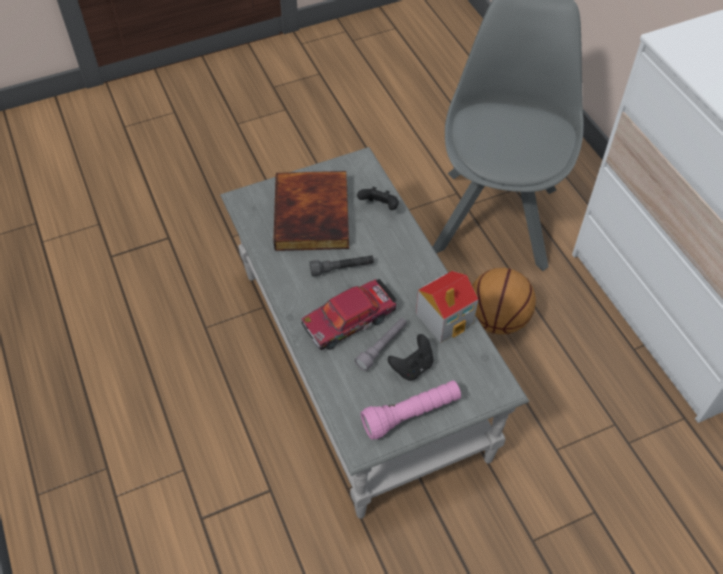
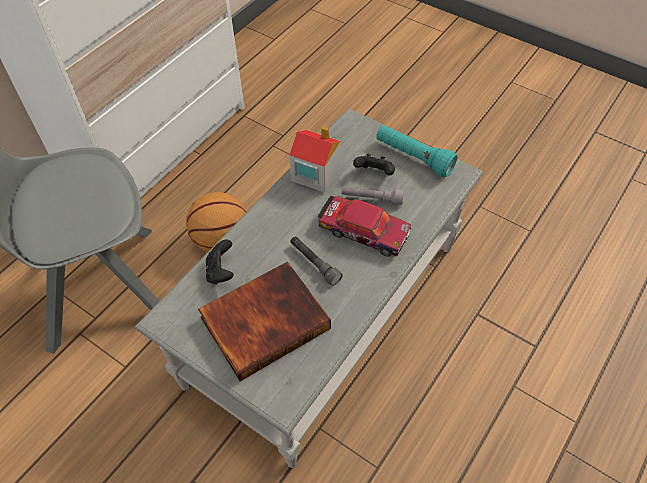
camera: 120 degrees left, 0 degrees up
pink flashlight [361,380,461,440] -> turquoise flashlight [376,125,458,177]

